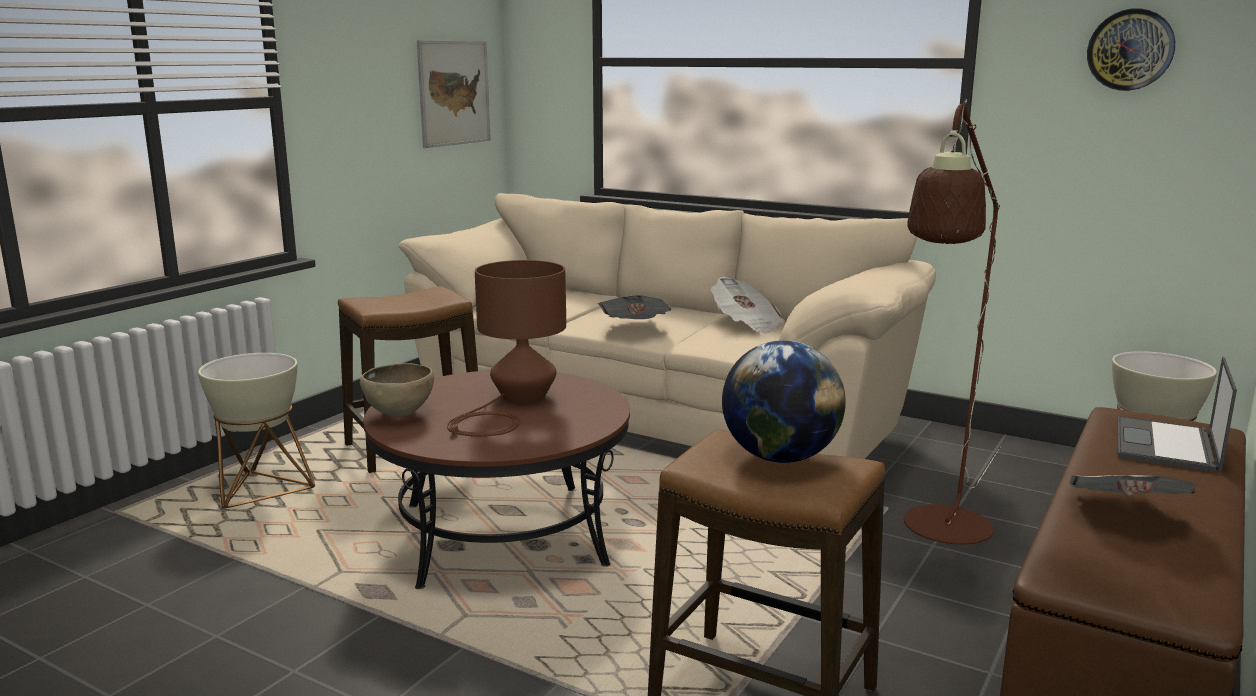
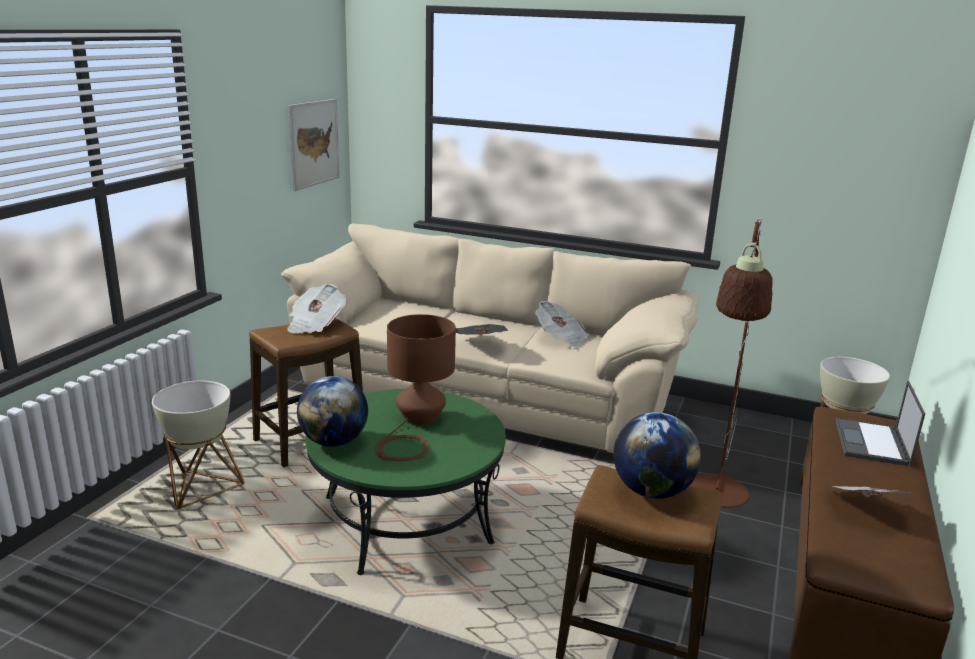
camera: 10 degrees left, 5 degrees up
brown bowl [360,363,434,417] -> globe [297,376,368,447]
brown coffee table [363,370,630,589] -> green coffee table [305,389,506,575]
wall clock [1087,8,1175,91] -> none
none -> newspaper [287,284,346,333]

